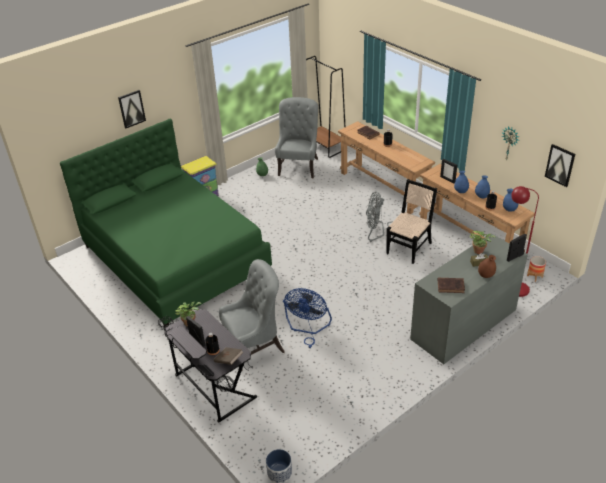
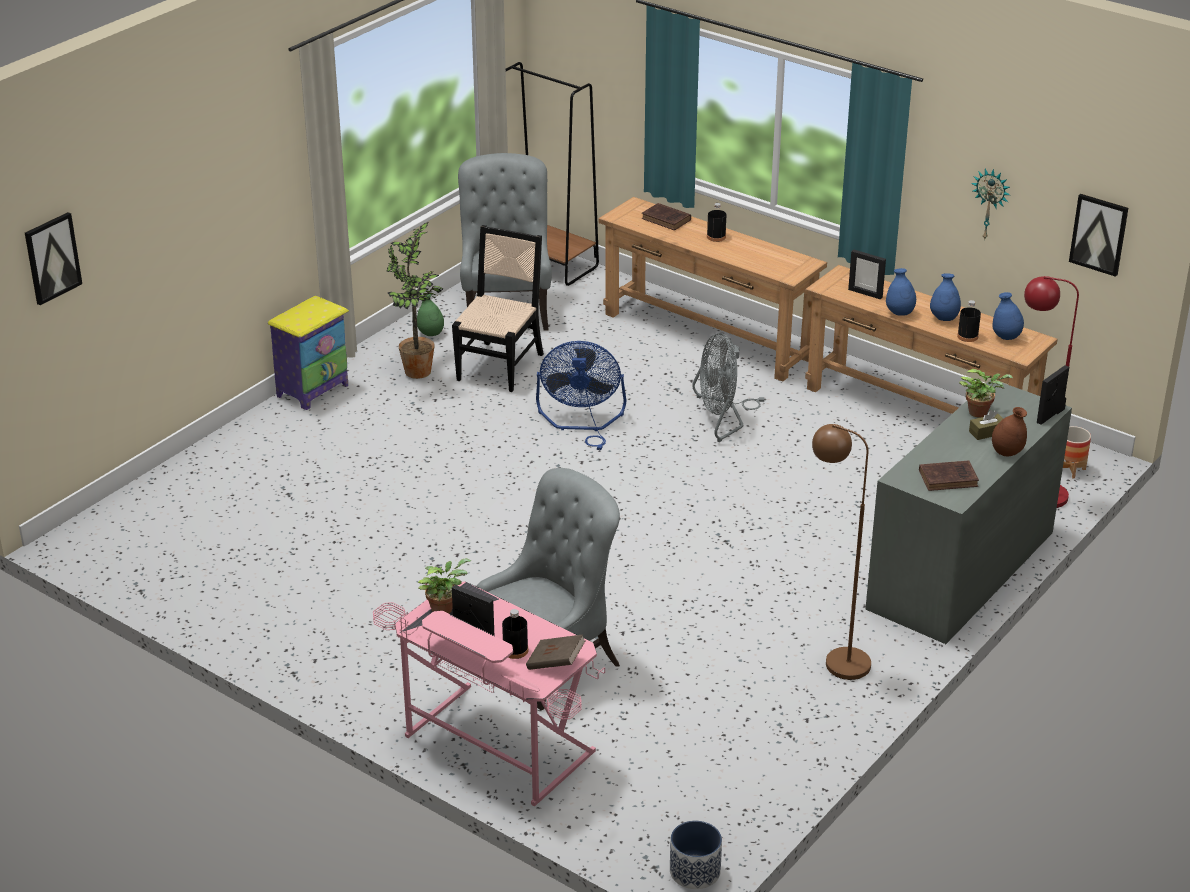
camera: 15 degrees left, 5 degrees down
green bed [60,119,272,327] -> none
picture [118,90,146,128] -> picture moved to [25,212,82,305]
black desk [158,307,257,423] -> pink desk [373,582,605,806]
blue fan [283,288,332,348] -> blue fan moved to [536,341,626,450]
chair [387,179,437,264] -> chair moved to [452,225,544,392]
none -> potted plant [386,222,443,379]
none -> brown floor lamp [812,424,871,680]

